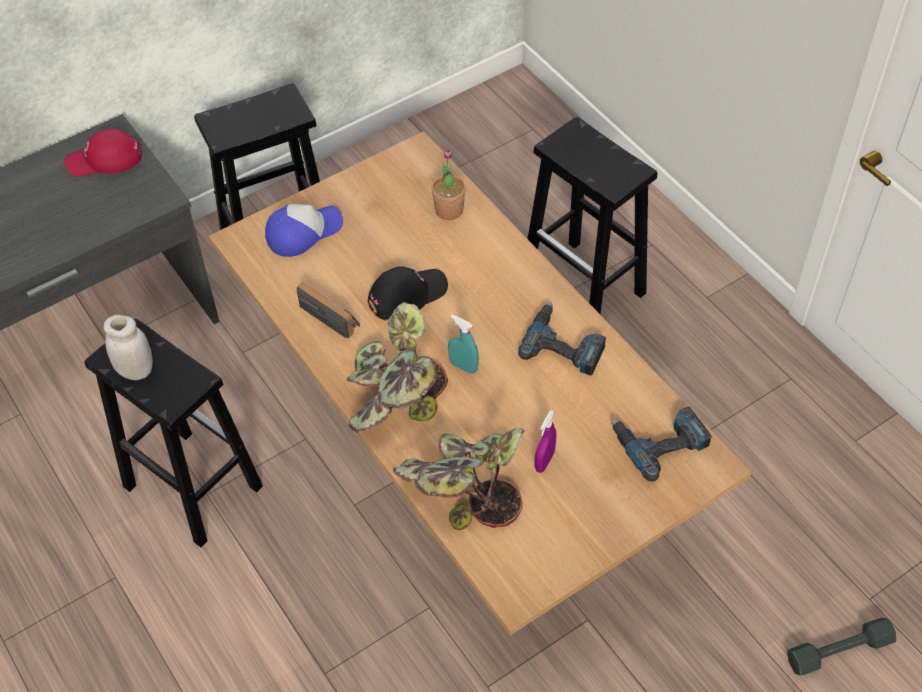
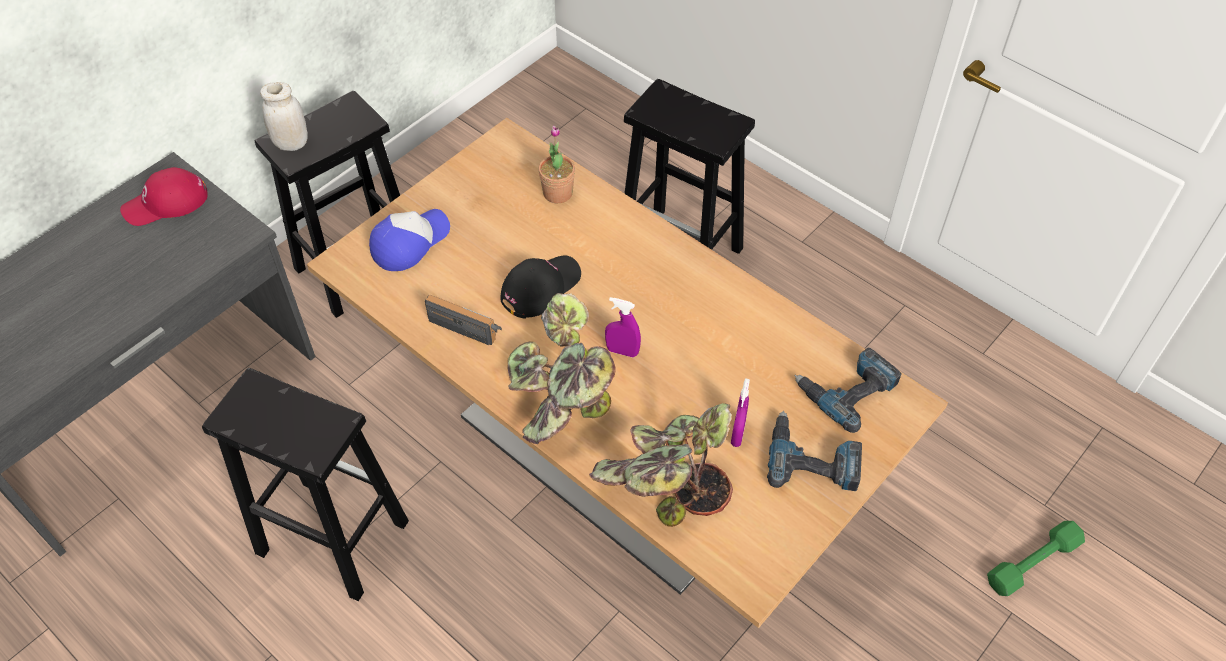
camera: 15 degrees left, 0 degrees up
white jar [104,315,153,380] -> white jar moved to [260,82,307,151]
turquoise spray bottle [448,314,479,374] -> purple spray bottle [605,297,641,357]
power drill [518,302,606,376] -> power drill moved to [767,411,862,491]
grey dumbbell [787,618,896,675] -> green dumbbell [987,521,1085,596]

